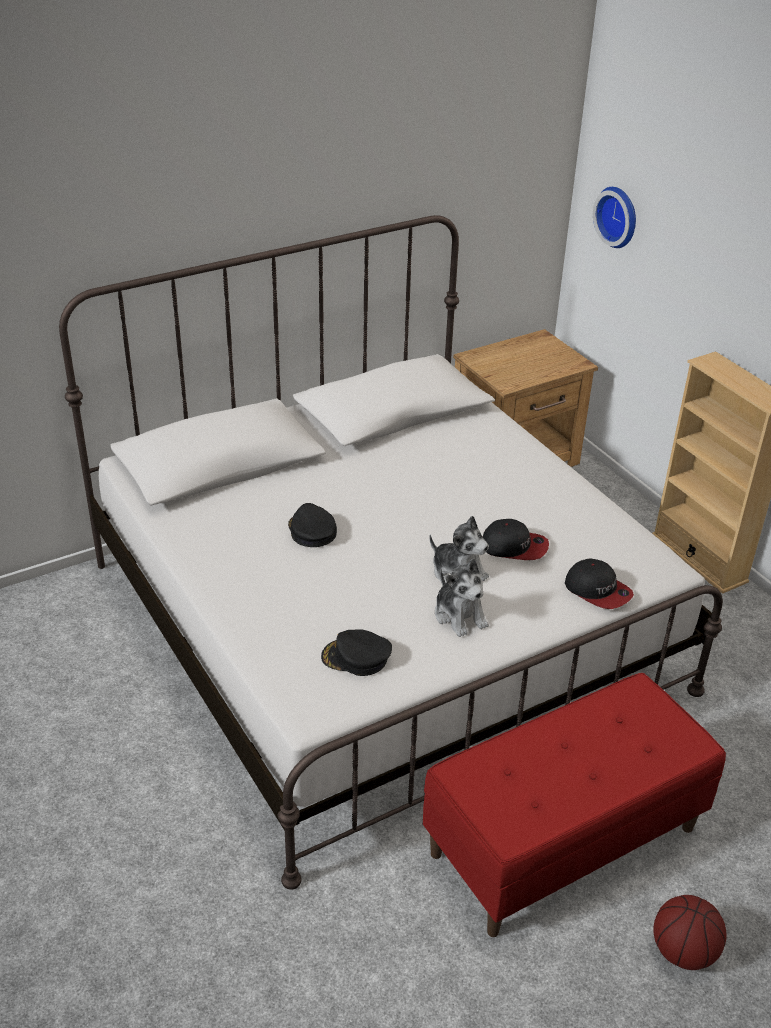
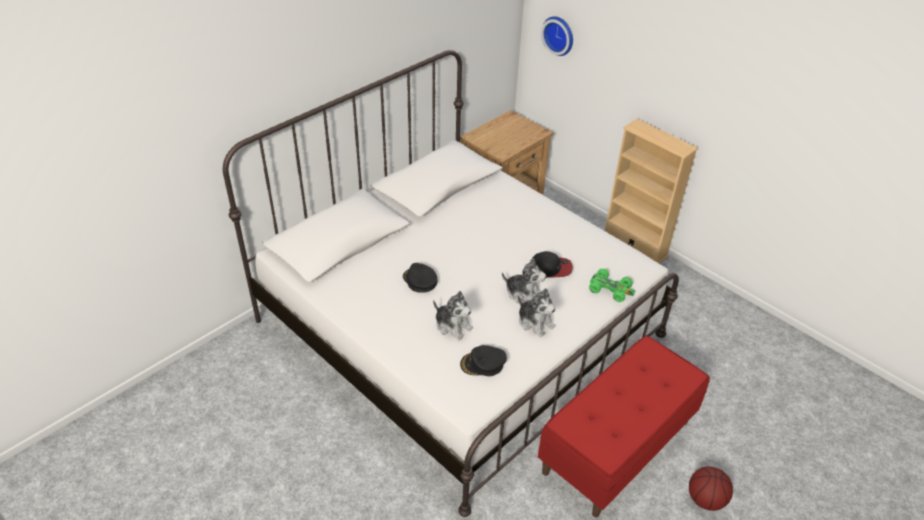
camera: 15 degrees left, 5 degrees up
cap [565,558,634,609] -> green toy car [589,269,635,302]
none -> plush toy [433,291,473,340]

